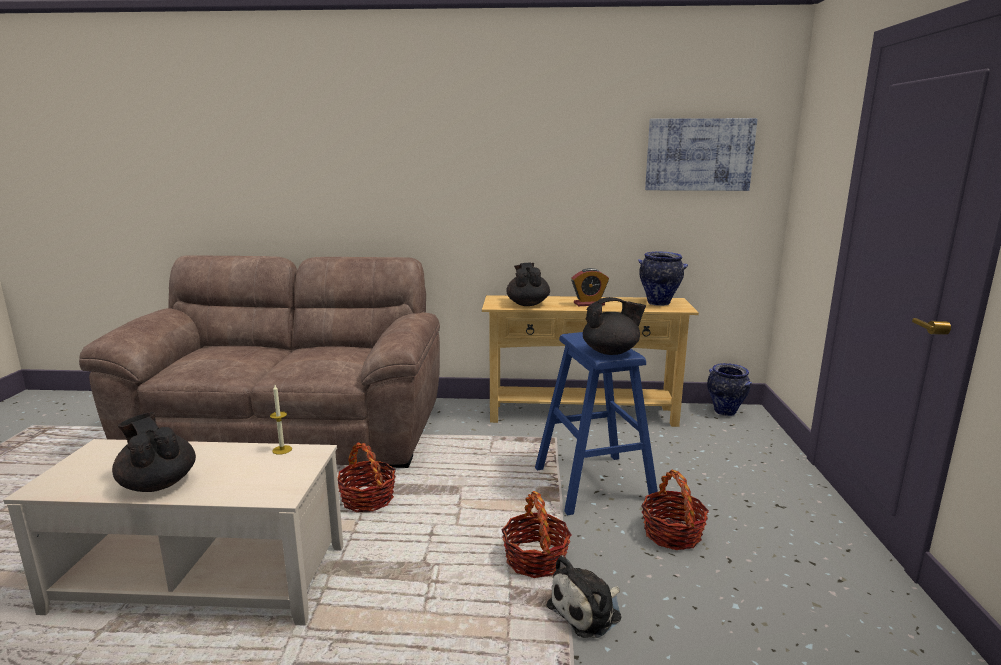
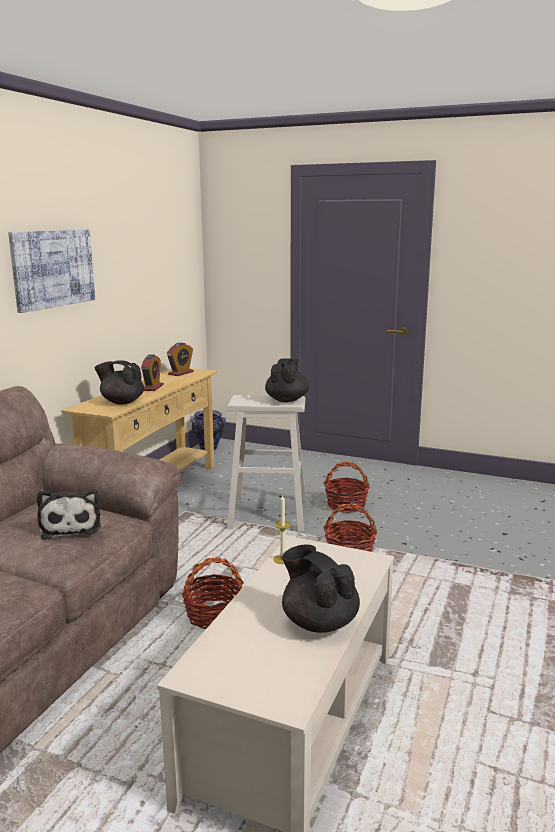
camera: 70 degrees left, 0 degrees up
black teapot [112,412,196,492] -> black teapot turned 75 degrees clockwise [282,545,360,633]
blue stool [535,332,658,515] -> beige stool [227,395,306,532]
plush toy [546,555,622,638] -> plush toy moved to [37,489,101,540]
vase [638,251,688,306] -> alarm clock [167,343,194,376]
picture [645,118,757,191] -> picture moved to [8,230,95,313]

